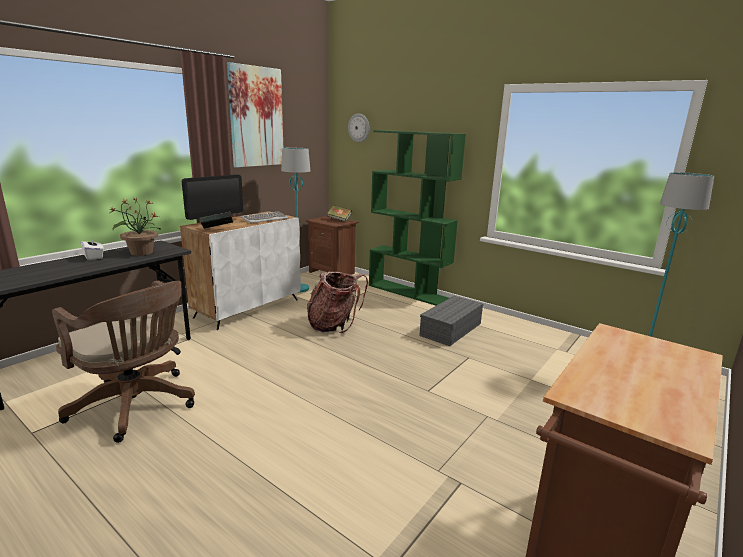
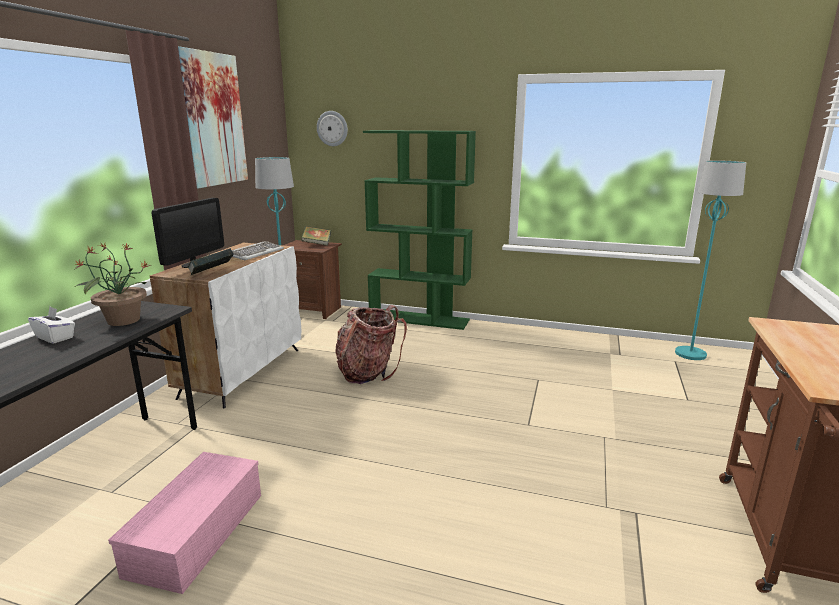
camera: 20 degrees left, 0 degrees up
brown office chair [52,281,195,443] -> pink storage box [108,452,261,594]
grey storage box [419,296,483,346] -> none

